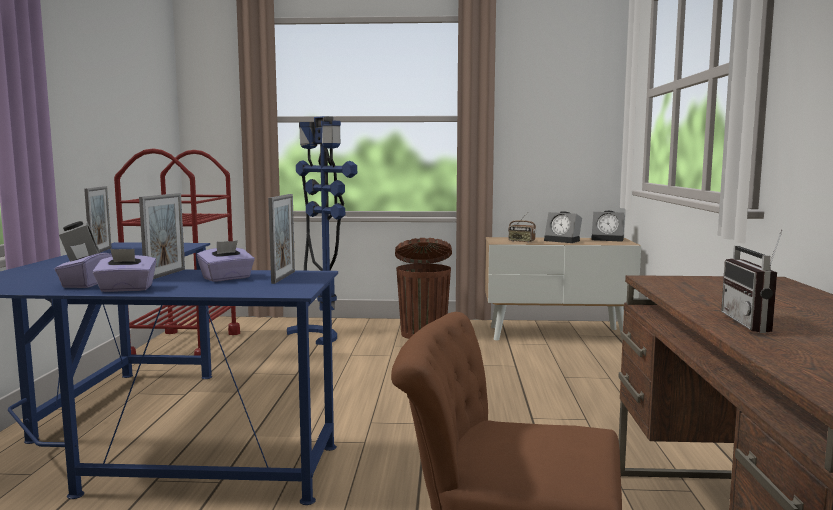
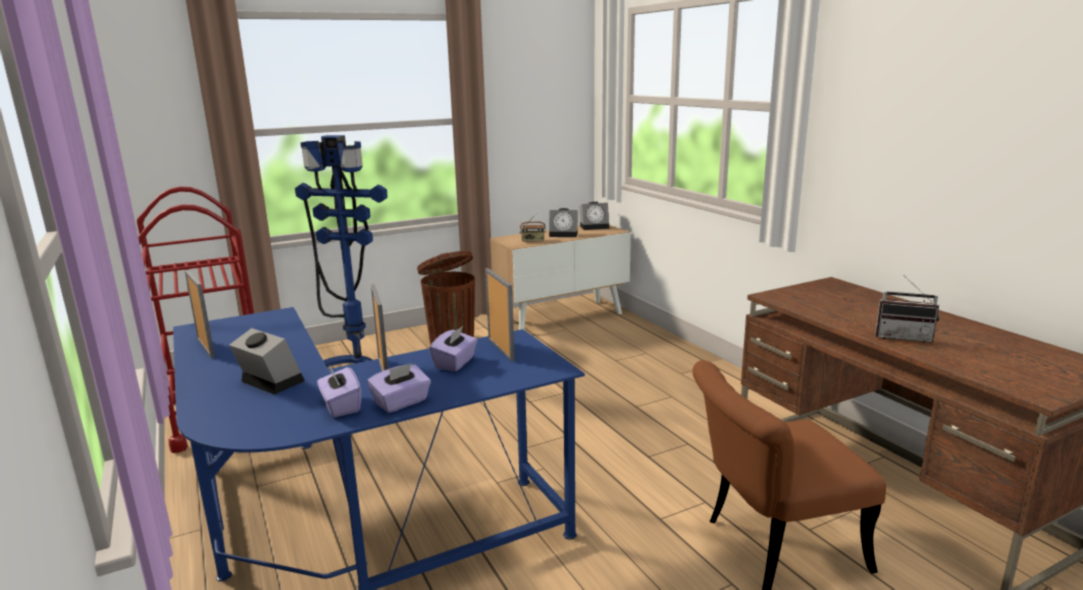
camera: 30 degrees left, 10 degrees up
radio [721,230,782,333] -> radio turned 45 degrees counterclockwise [875,275,939,343]

